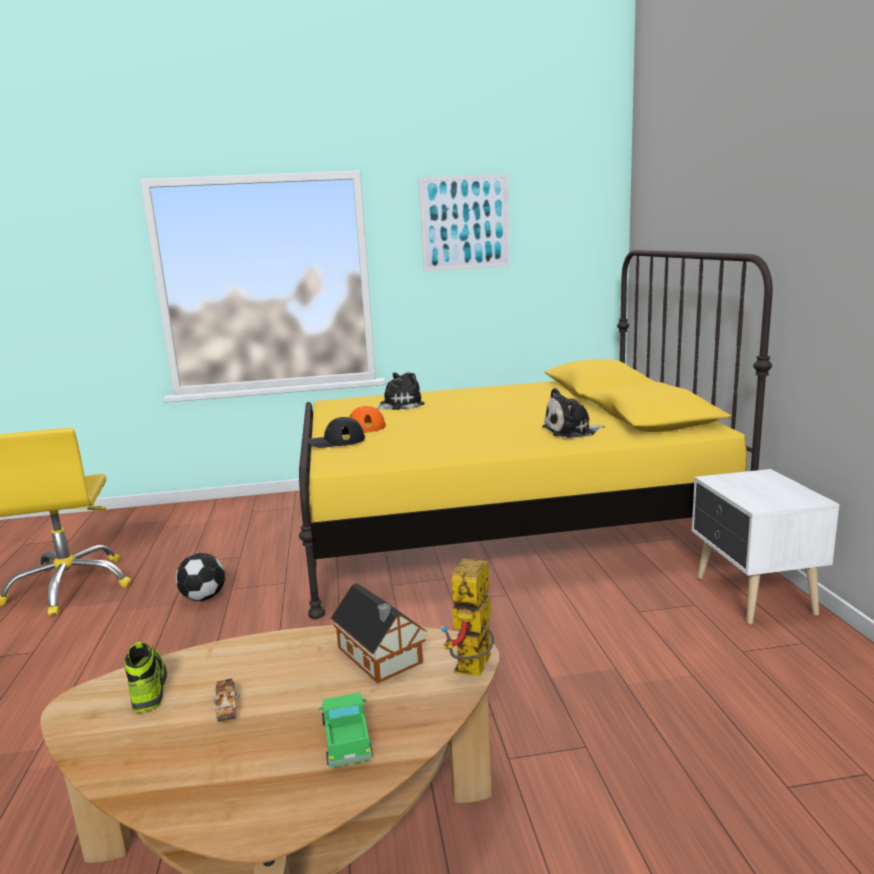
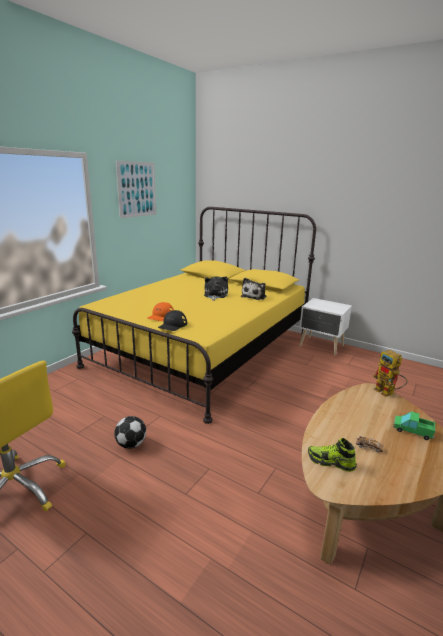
camera: 50 degrees left, 5 degrees up
toy house [331,583,427,683] -> none
plush toy [377,372,425,410] -> plush toy moved to [204,276,228,301]

